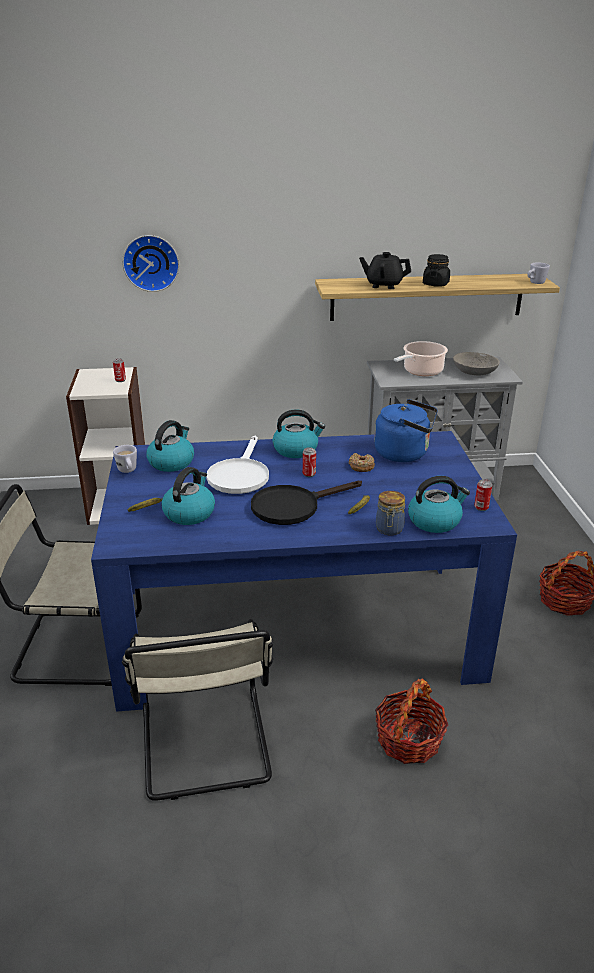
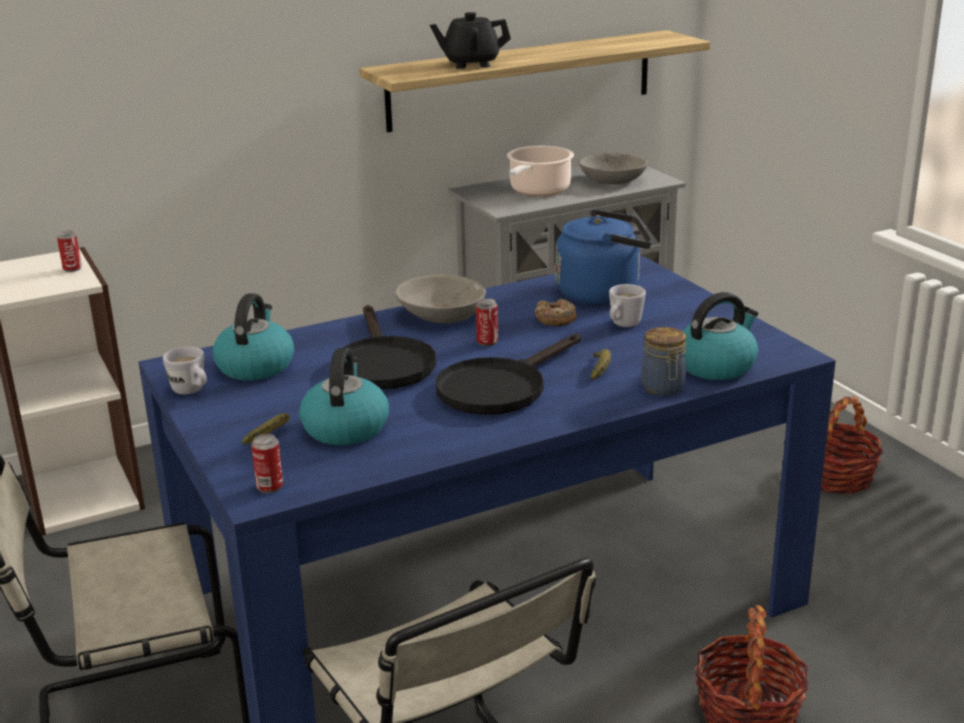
camera: 20 degrees left, 5 degrees down
wall clock [122,235,179,292] -> none
white frying pan [206,435,269,494] -> black frying pan [343,305,436,389]
kettle [272,409,325,458] -> grey bowl [395,274,486,323]
black jar [423,254,450,286] -> none
can [474,479,492,511] -> can moved to [251,434,283,493]
white mug [527,262,550,284] -> white mug moved to [609,284,646,327]

